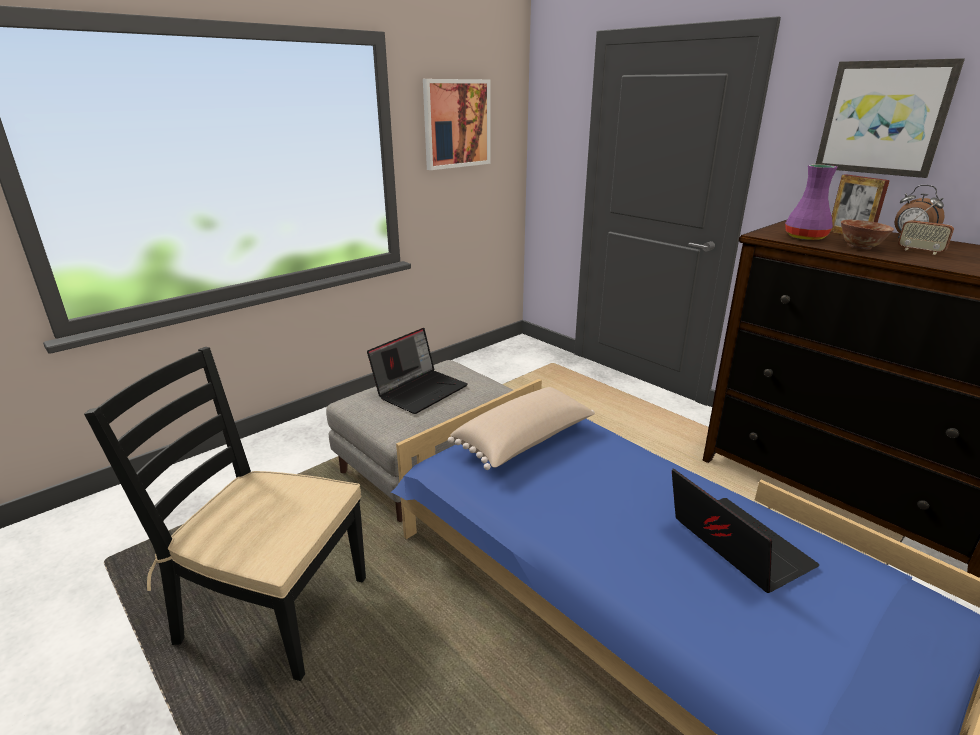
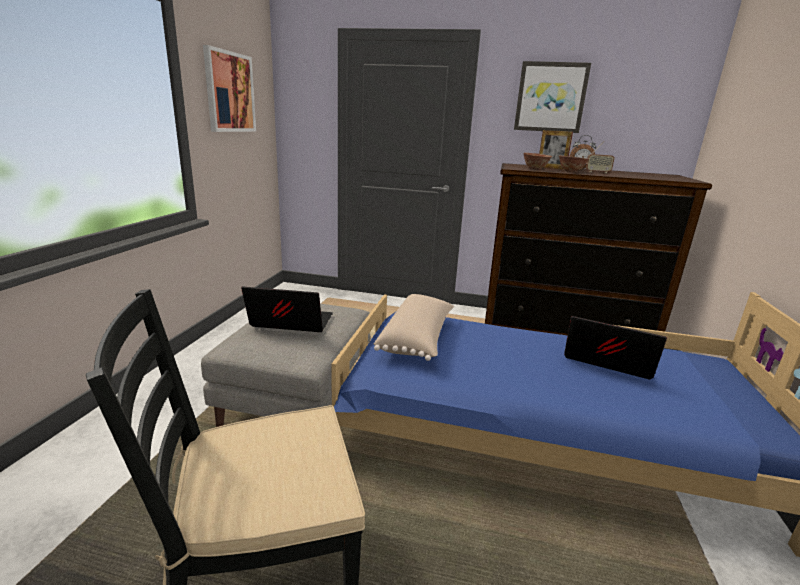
camera: 35 degrees left, 5 degrees down
laptop [367,328,468,414] -> laptop turned 90 degrees counterclockwise [241,287,333,332]
purple vase [785,165,837,240] -> bowl [523,153,552,170]

